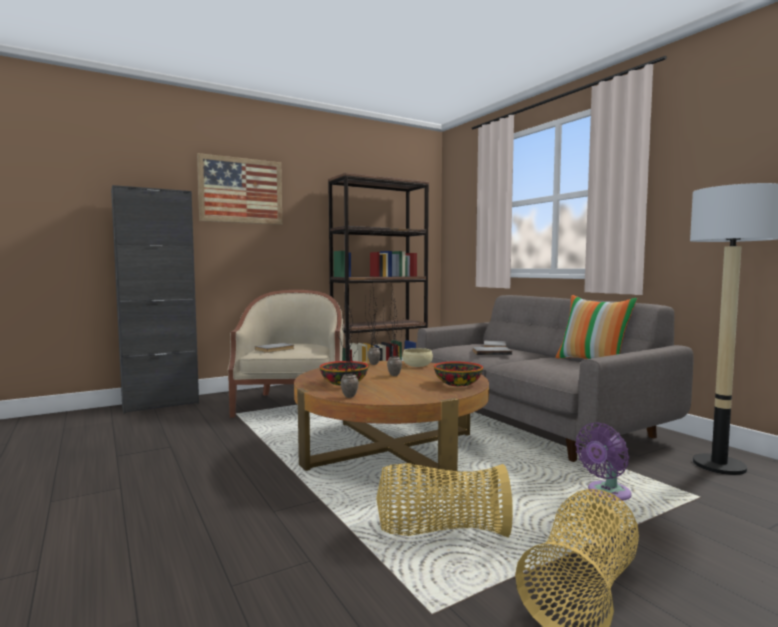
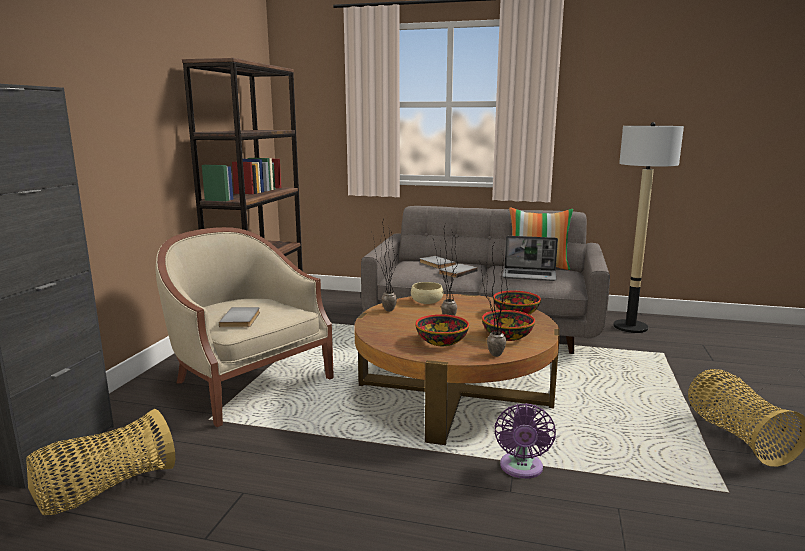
camera: 45 degrees left, 10 degrees up
picture [197,153,282,225] -> none
basket [376,463,513,537] -> basket moved to [26,409,175,515]
purple fan [575,423,632,501] -> purple fan moved to [494,403,556,479]
none -> bowl [482,310,535,341]
none -> laptop [502,236,558,281]

